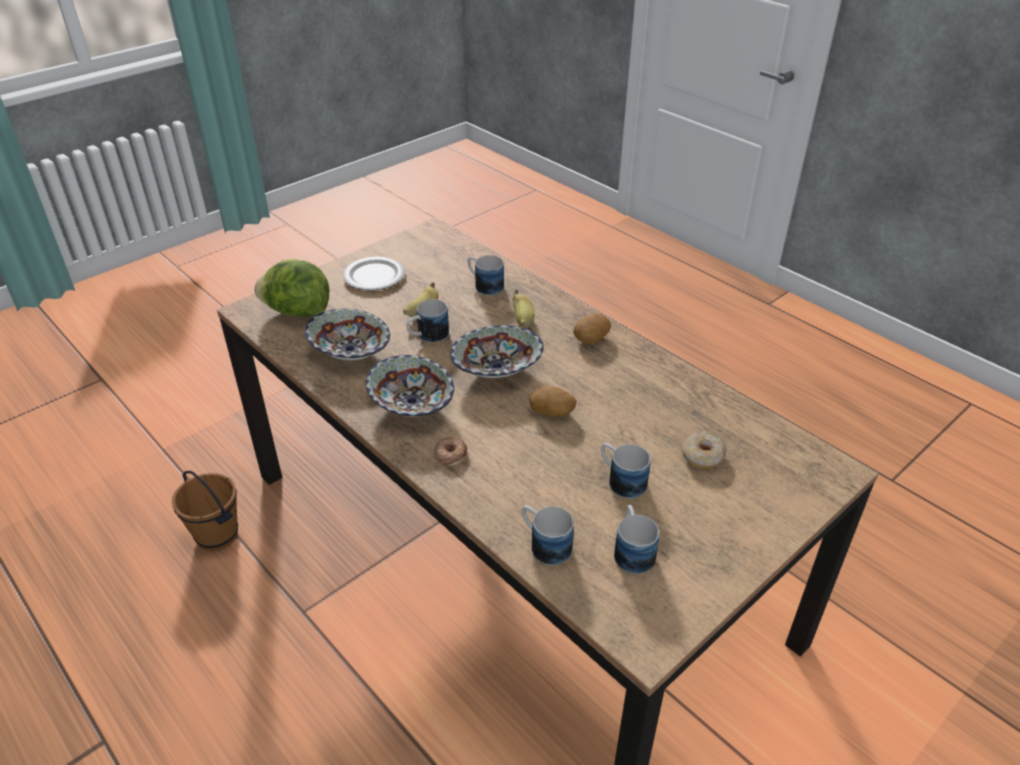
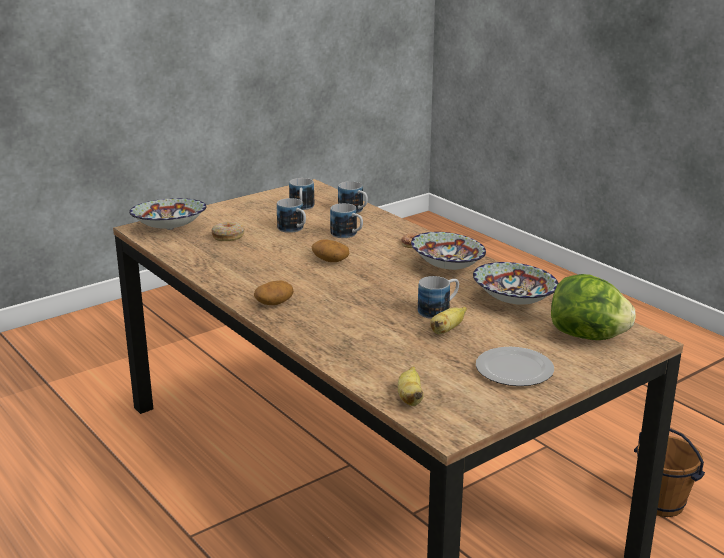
camera: 175 degrees left, 15 degrees down
bowl [450,325,544,378] -> bowl moved to [129,198,207,230]
mug [467,255,504,296] -> mug moved to [330,203,363,238]
banana [513,290,535,328] -> banana moved to [398,366,424,406]

